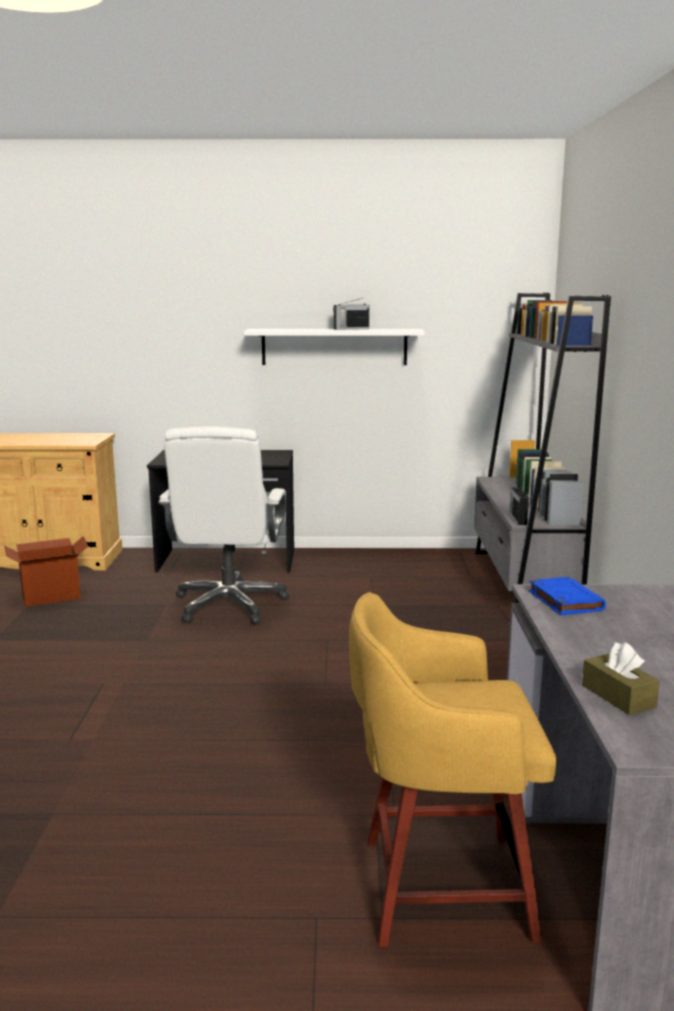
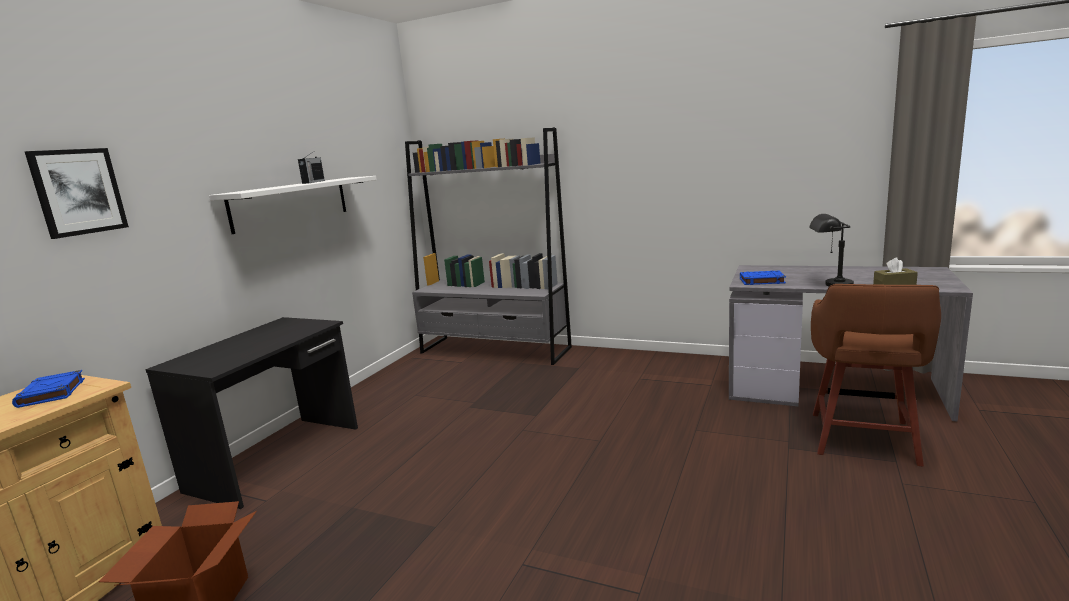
camera: 65 degrees left, 0 degrees up
white office chair [158,426,289,624] -> none
yellow stool [349,592,557,947] -> brown stool [811,284,941,467]
radio [509,487,529,525] -> none
none -> blue book [12,370,85,408]
none -> picture [25,148,129,239]
none -> black table lamp [809,214,854,286]

